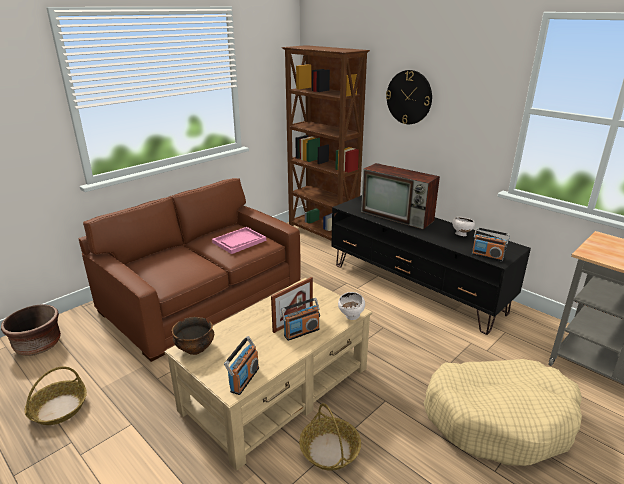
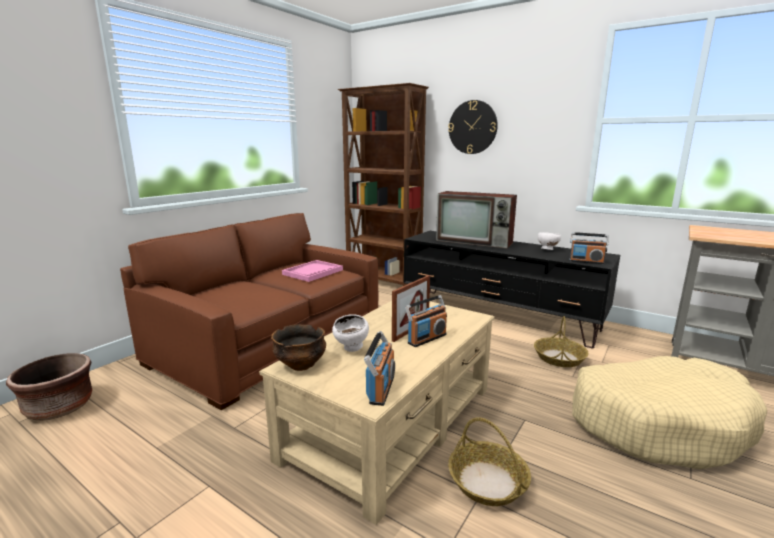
camera: 10 degrees left, 10 degrees down
basket [25,366,87,425] -> basket moved to [534,316,589,367]
white bowl [338,292,365,320] -> white bowl moved to [332,314,369,352]

